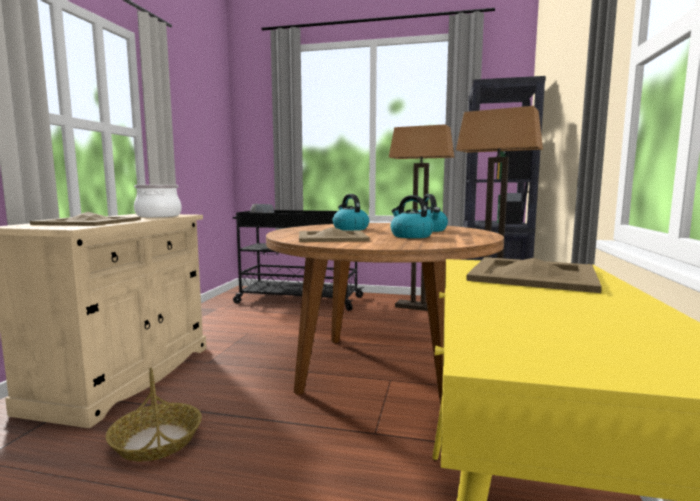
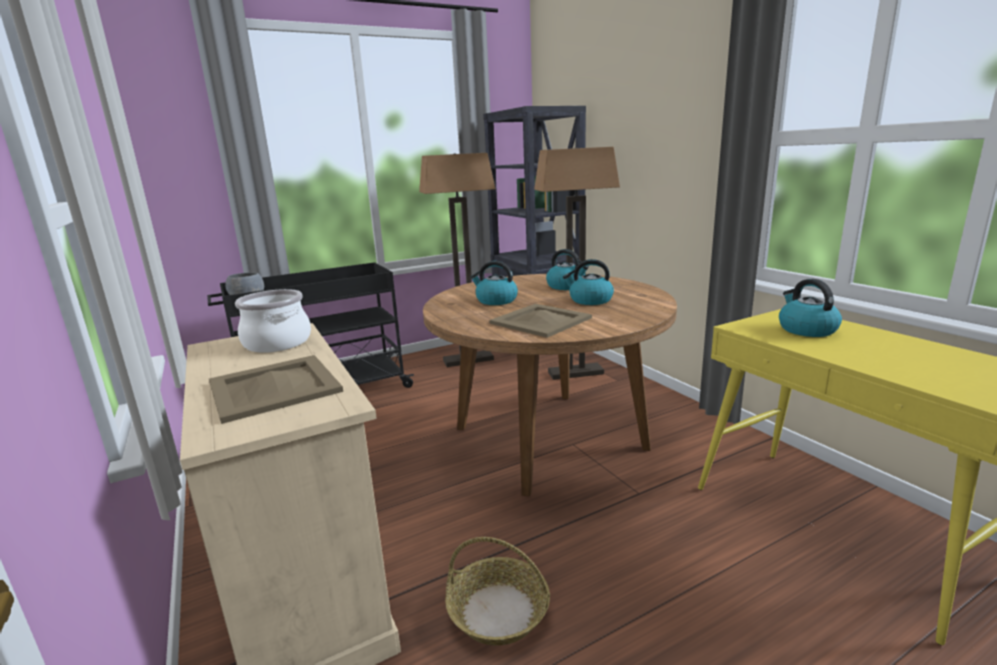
camera: 40 degrees left, 10 degrees up
beige tray [466,257,602,293] -> kettle [779,279,842,337]

